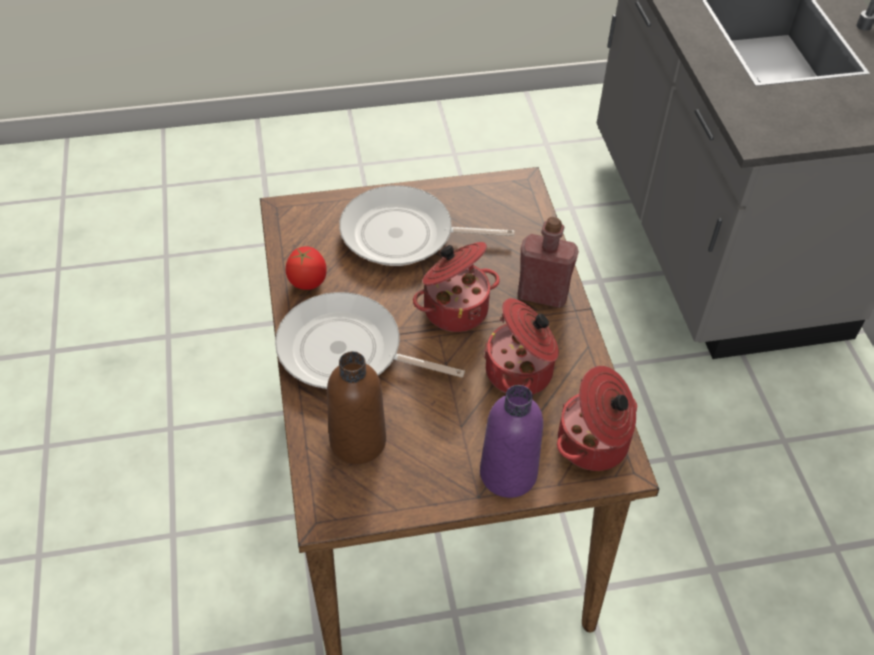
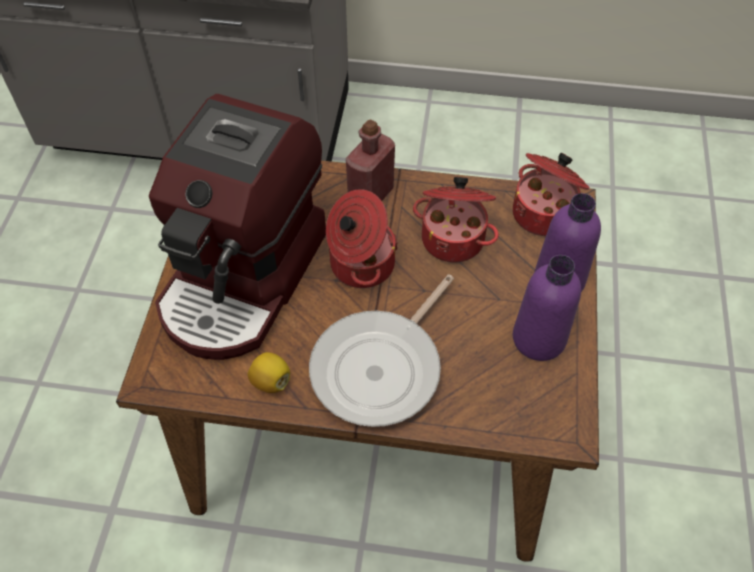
camera: 70 degrees left, 5 degrees up
tomato [286,246,327,290] -> lemon [248,352,290,393]
brown bottle [327,351,386,464] -> none
frying pan [339,185,515,266] -> coffee machine [149,94,326,360]
none -> purple bottle [513,255,581,361]

